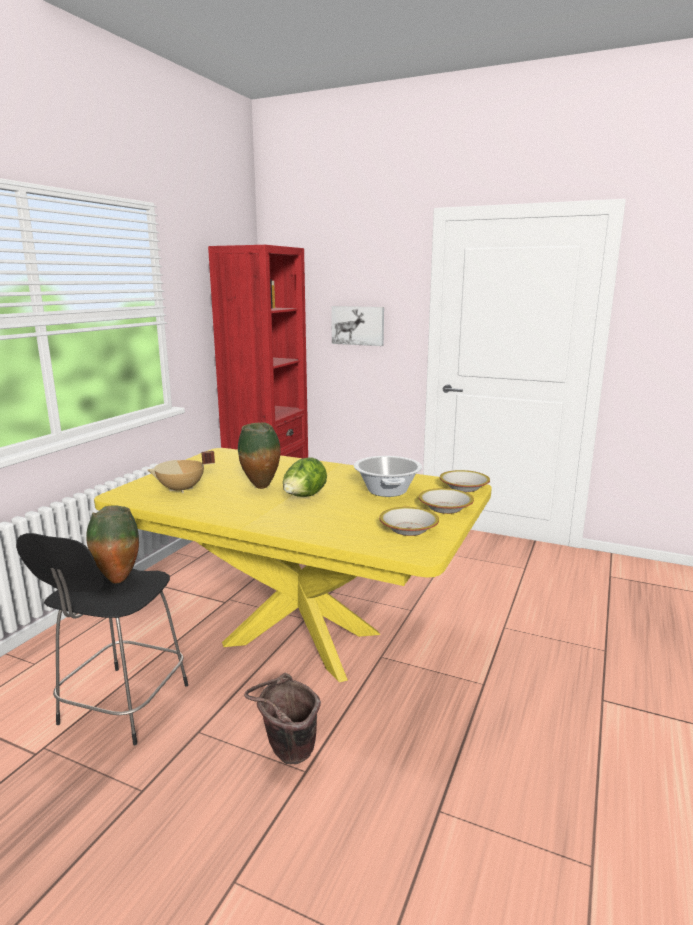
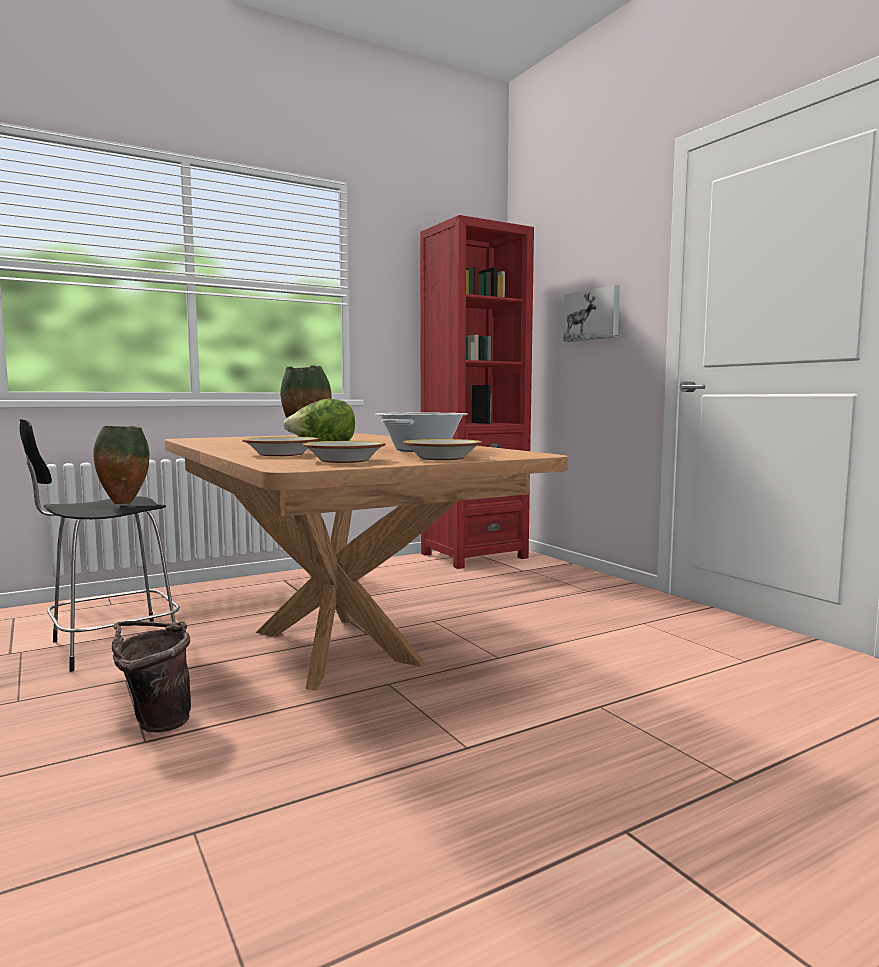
camera: 35 degrees right, 10 degrees down
yellow dining table [94,448,492,682] -> brown dining table [165,434,568,690]
beige cooking pot [147,451,215,493] -> none
bowl [440,470,490,492] -> bowl moved to [243,437,319,456]

